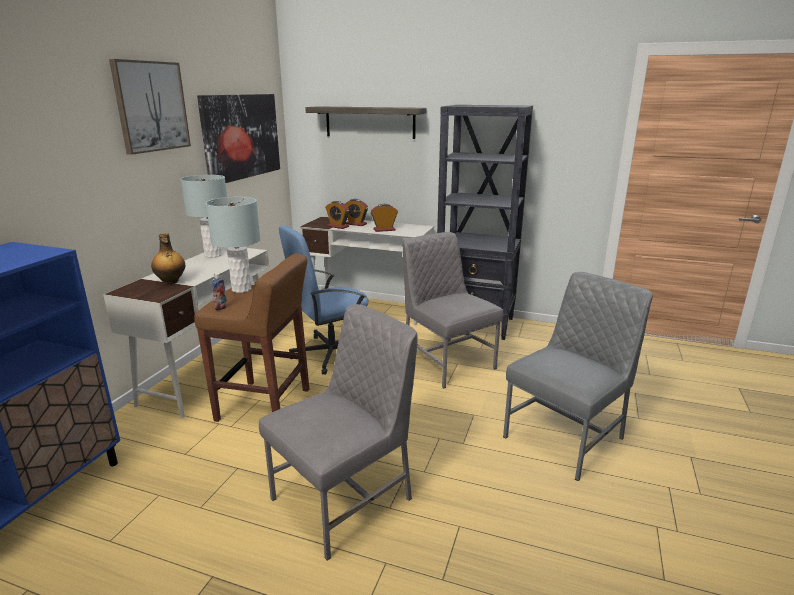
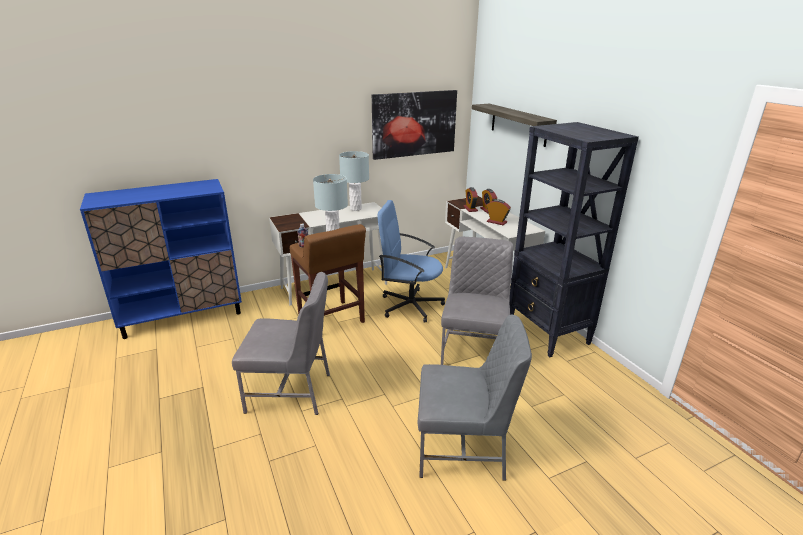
camera: 45 degrees right, 5 degrees up
picture [109,59,191,155] -> none
bottle [151,233,185,285] -> none

